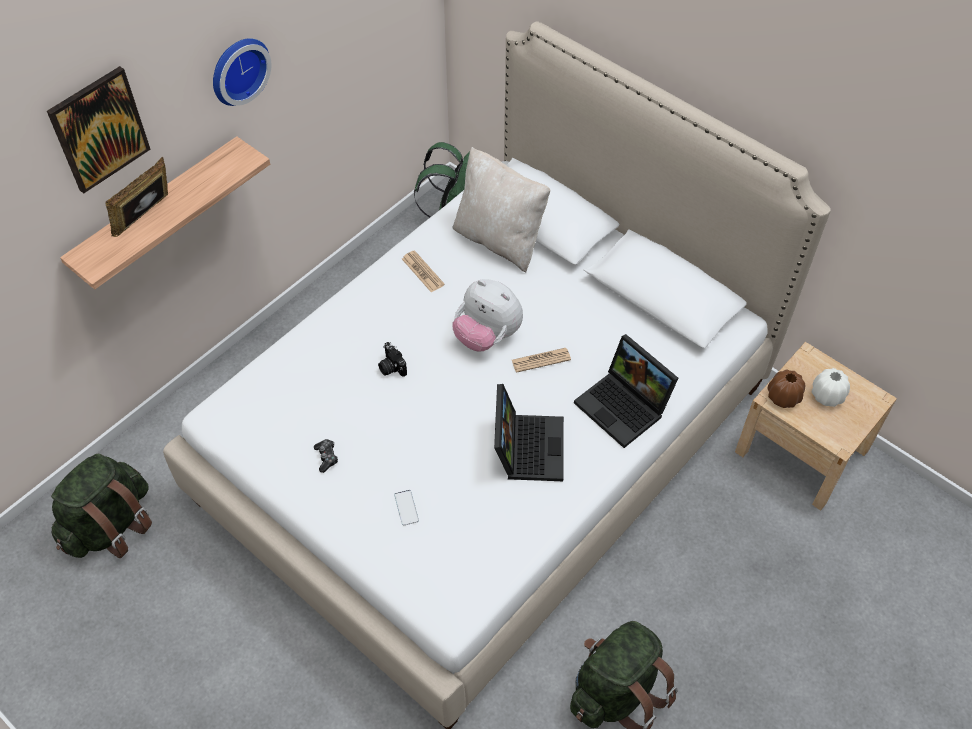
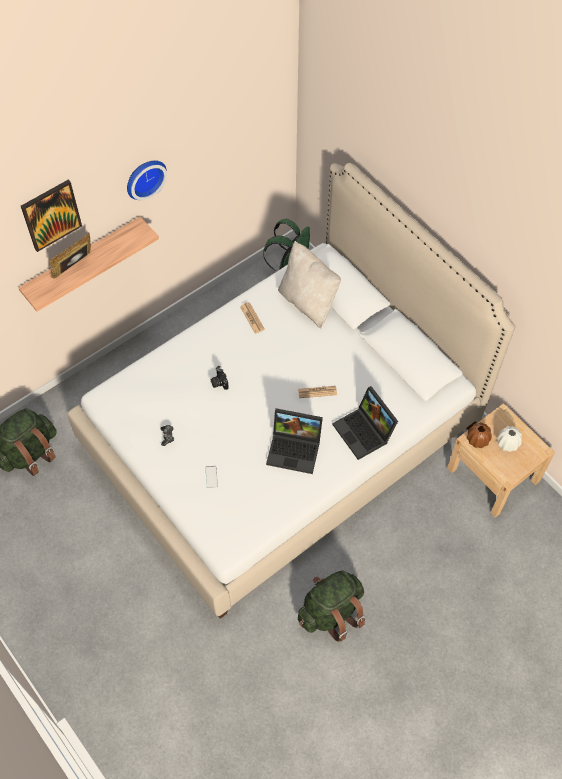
camera: 10 degrees right, 5 degrees up
plush toy [452,279,523,351] -> none
laptop [494,384,564,481] -> laptop turned 90 degrees clockwise [266,408,323,474]

